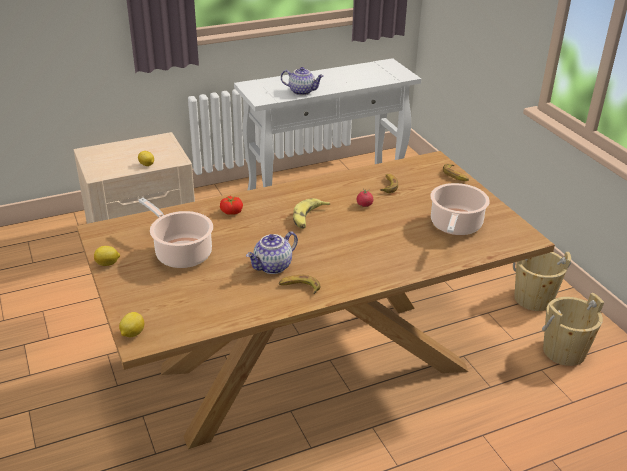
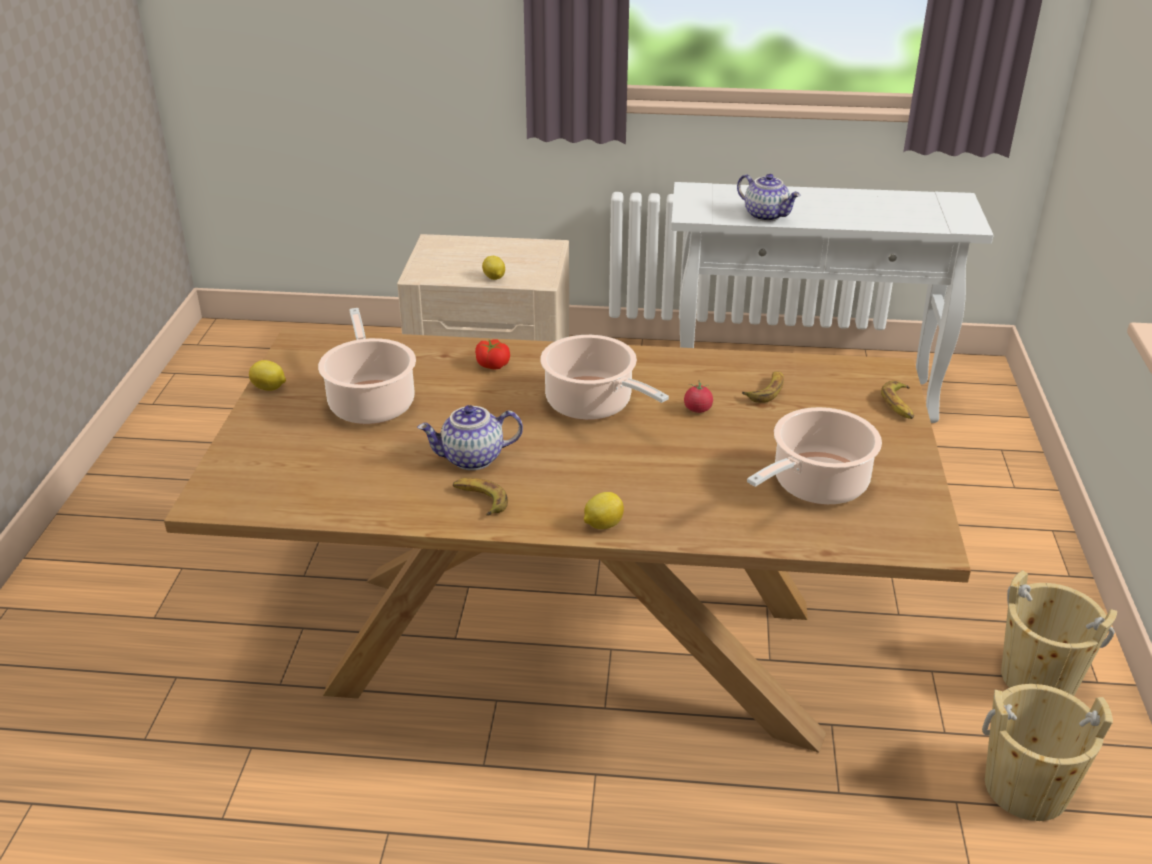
camera: 30 degrees right, 0 degrees up
lemon [119,312,144,337] -> lemon moved to [584,492,624,529]
banana [293,198,330,229] -> cooking pot [540,335,669,420]

